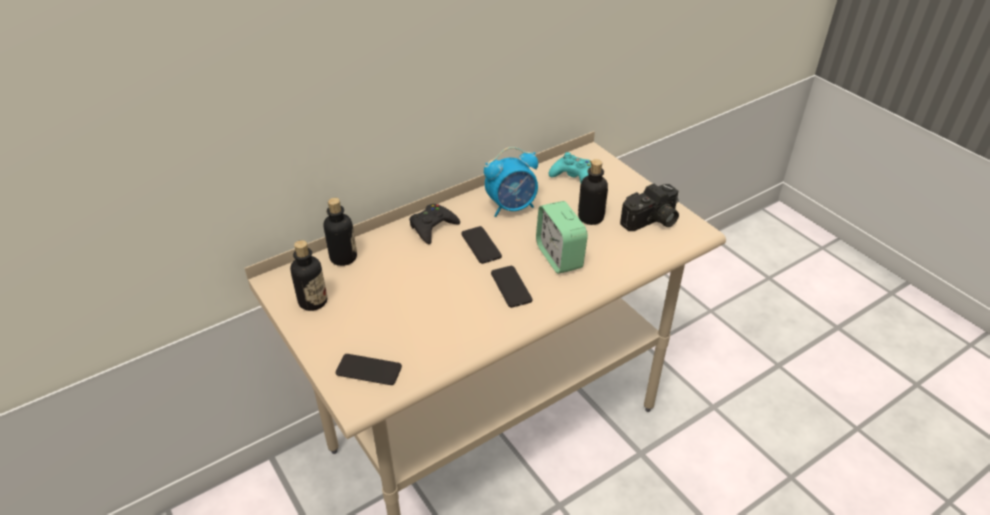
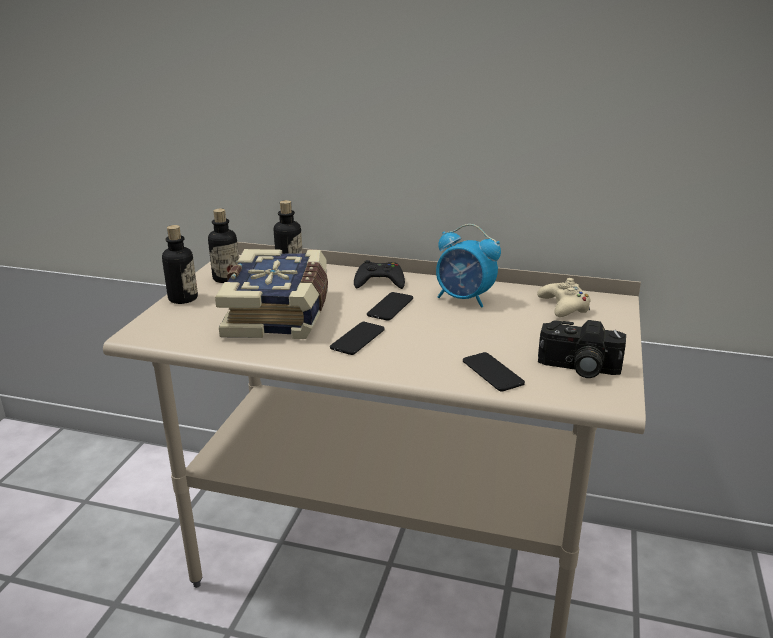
camera: 50 degrees right, 15 degrees down
phone [336,354,402,385] -> phone moved to [463,352,525,392]
alarm clock [536,201,588,274] -> none
turquoise game controller [549,152,591,183] -> beige game controller [537,278,590,317]
bottle [578,159,608,225] -> bottle moved to [162,225,198,304]
none -> book [215,249,328,339]

